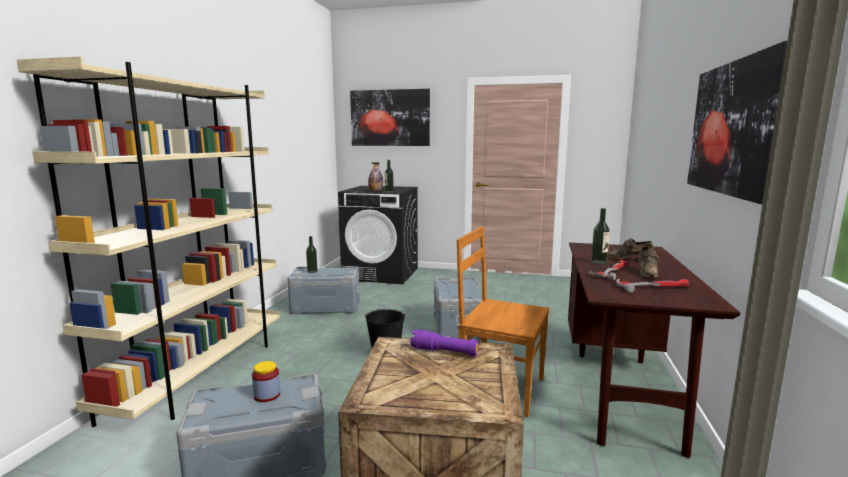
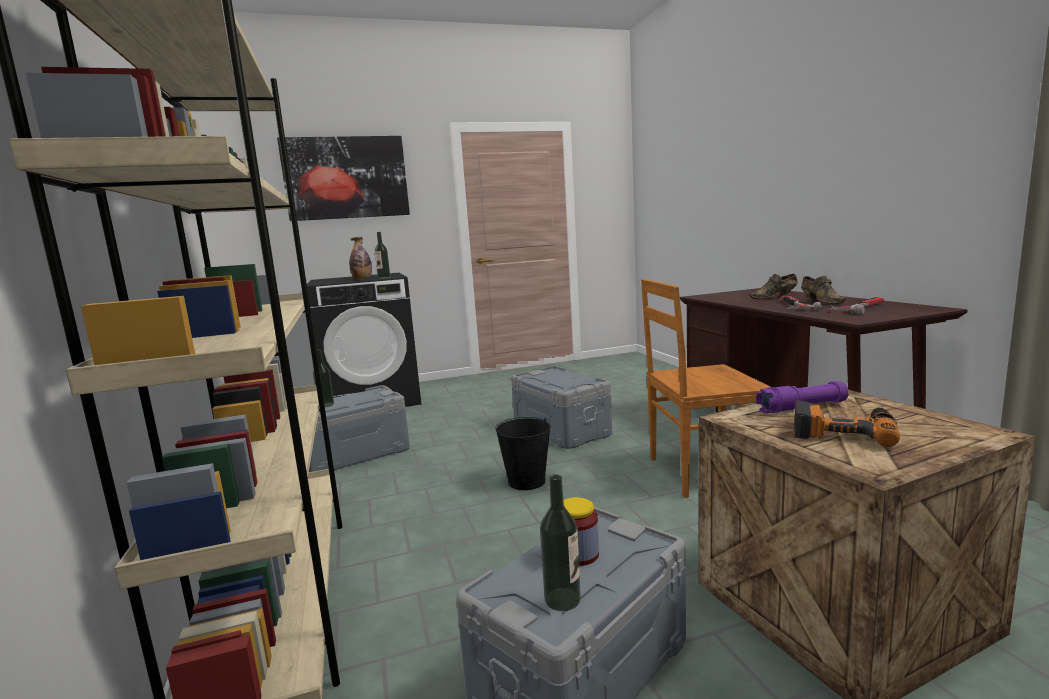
camera: 30 degrees left, 0 degrees up
bottle [591,208,610,264] -> bottle moved to [540,474,581,611]
picture [687,41,787,204] -> none
none -> power drill [794,401,900,447]

